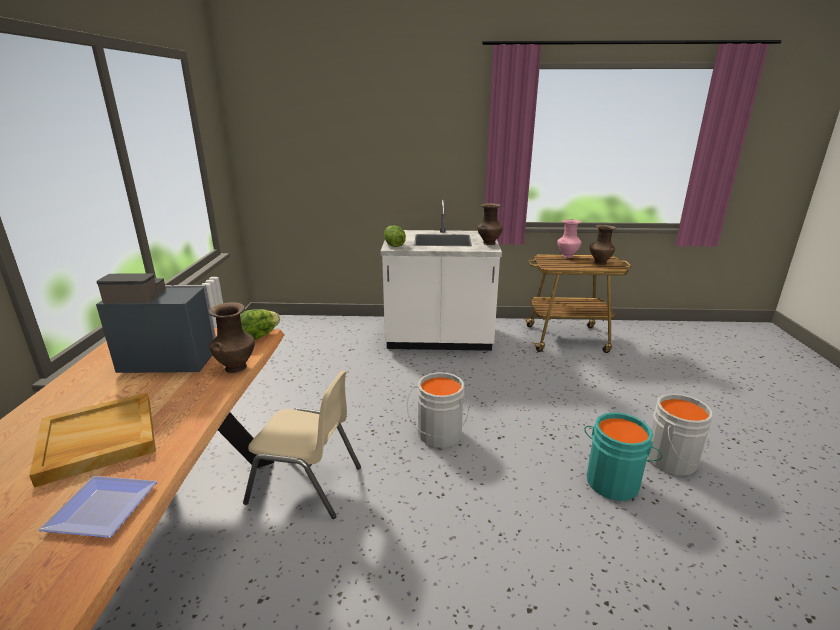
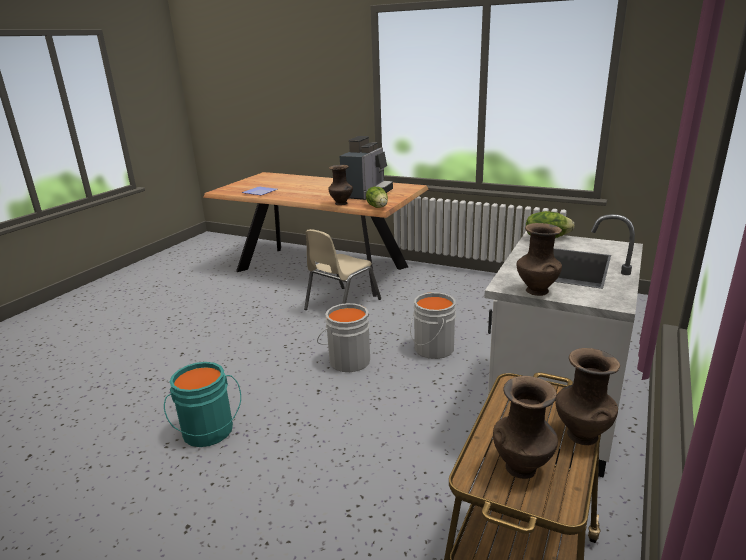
camera: 115 degrees right, 0 degrees up
beige tray [29,393,156,487] -> none
pink vase [557,219,582,258] -> brown vase [555,348,620,445]
grey bucket [647,393,713,476] -> grey bucket moved to [410,292,456,359]

